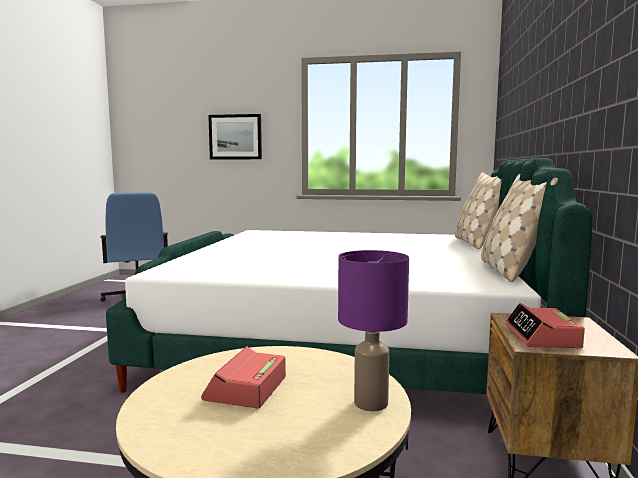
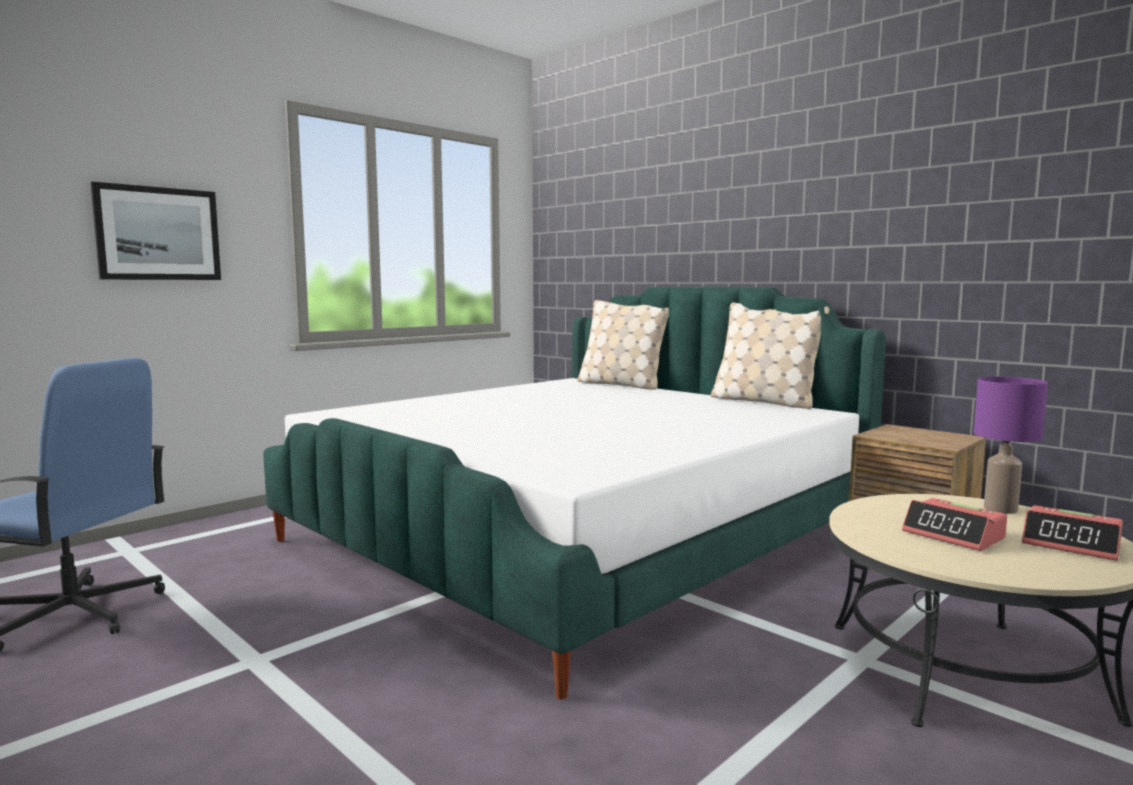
camera: 55 degrees left, 0 degrees up
alarm clock [505,303,585,348] -> alarm clock moved to [1022,505,1123,561]

